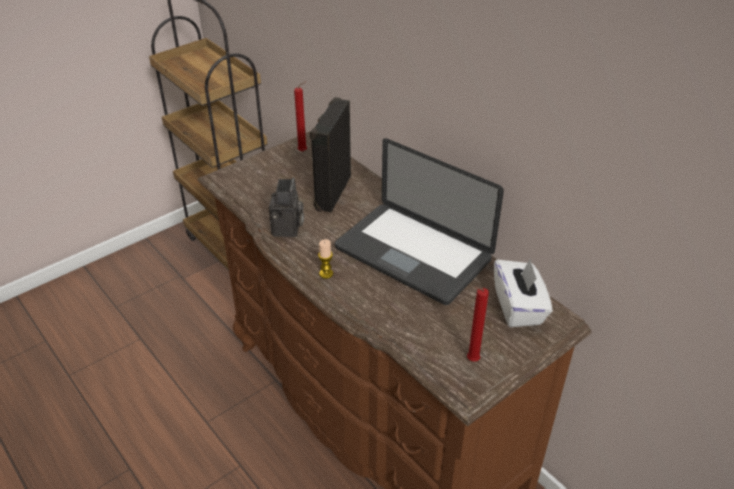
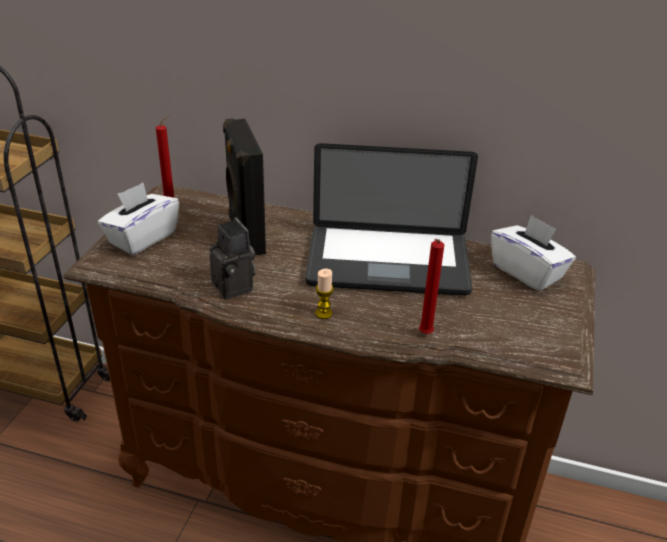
camera: 35 degrees left, 5 degrees down
red candle [467,287,489,362] -> red candle moved to [419,239,444,334]
none -> white tissue box [98,183,179,255]

